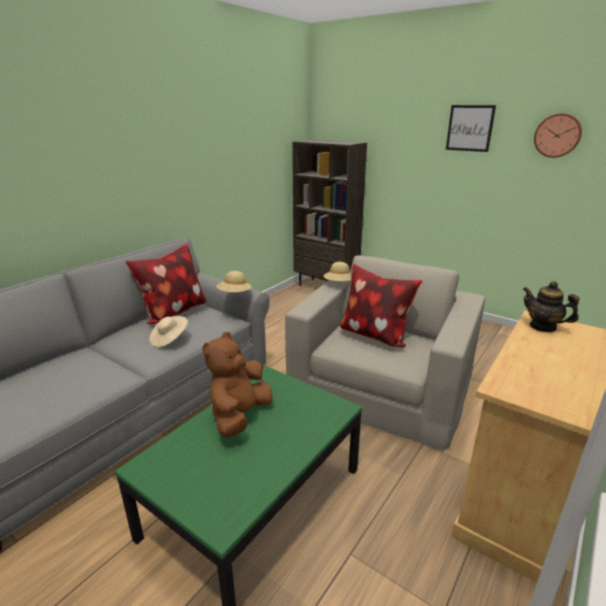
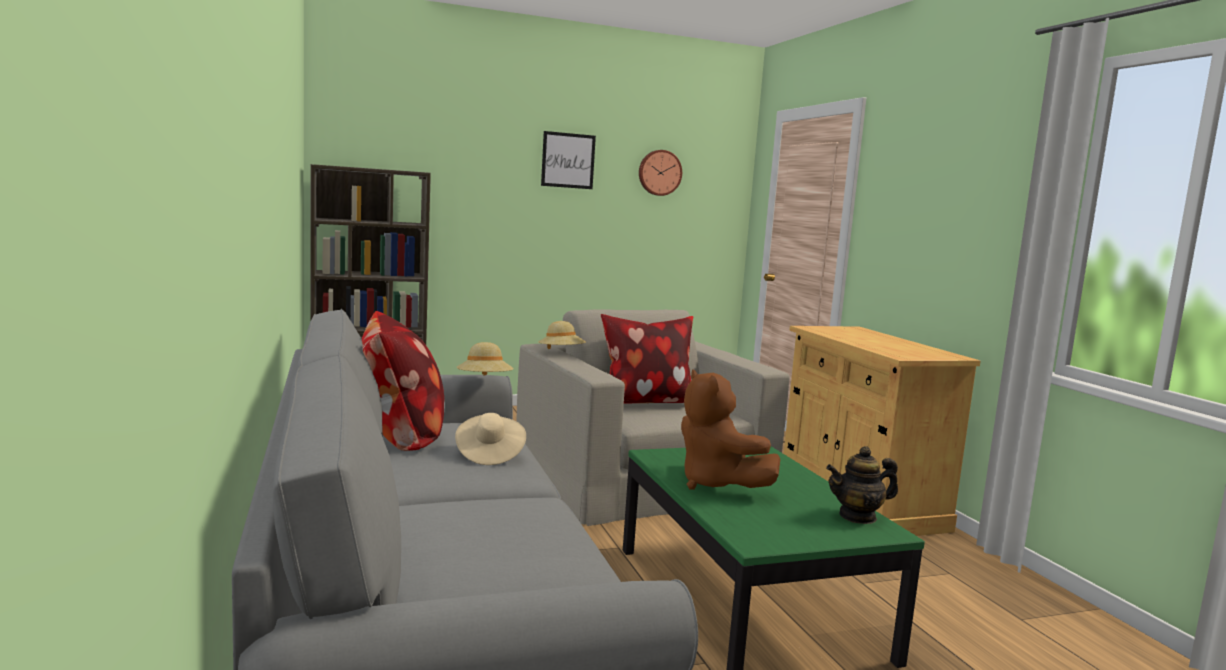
camera: 55 degrees left, 15 degrees down
teapot [523,281,580,332] -> teapot moved to [826,446,898,524]

